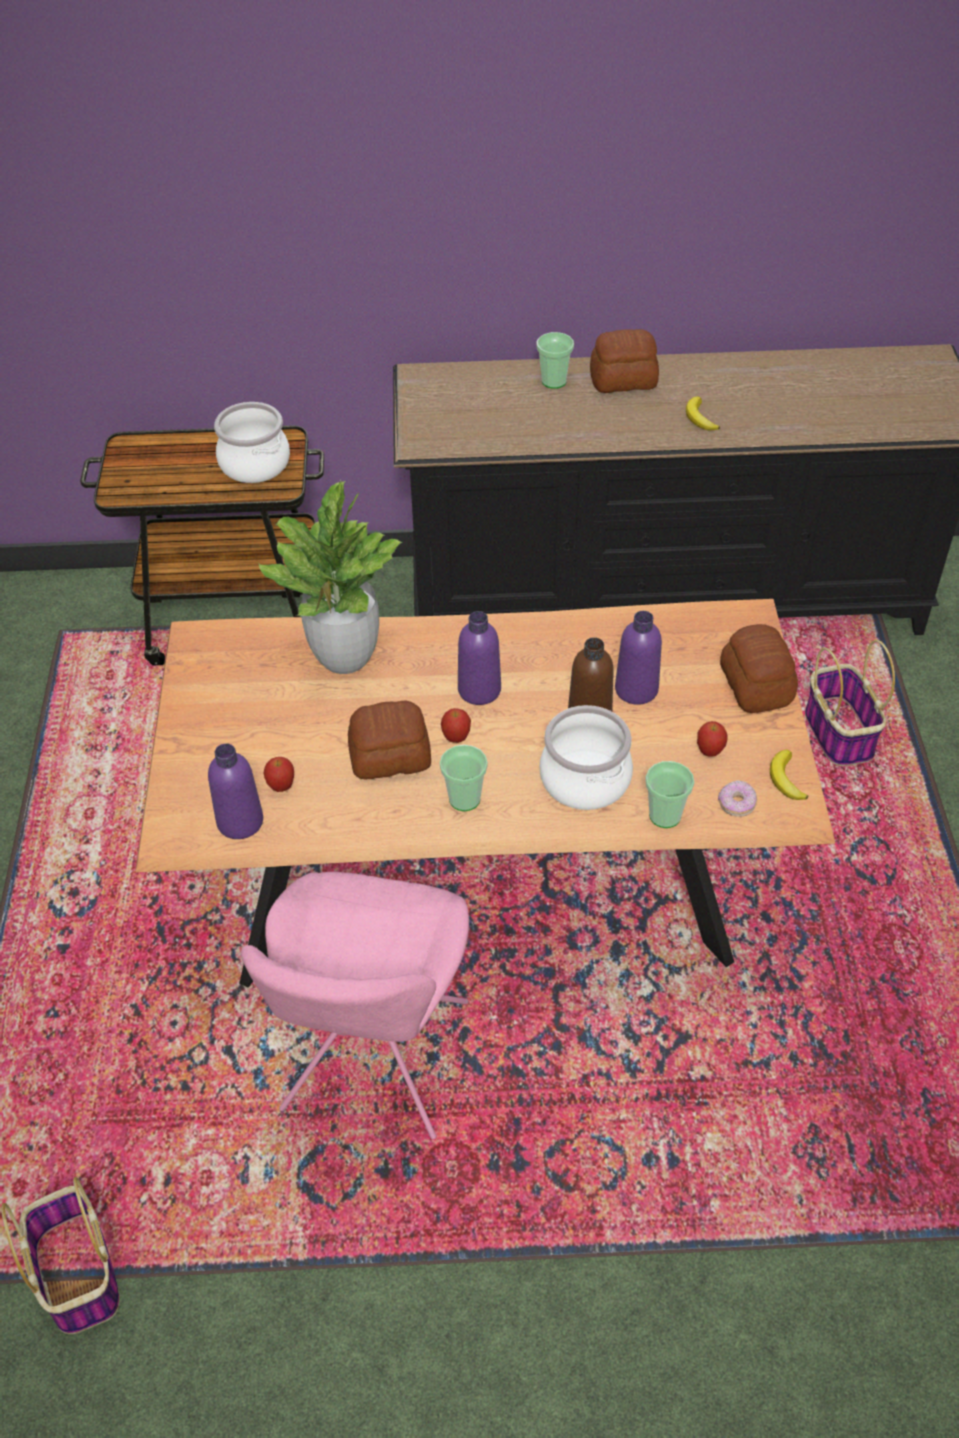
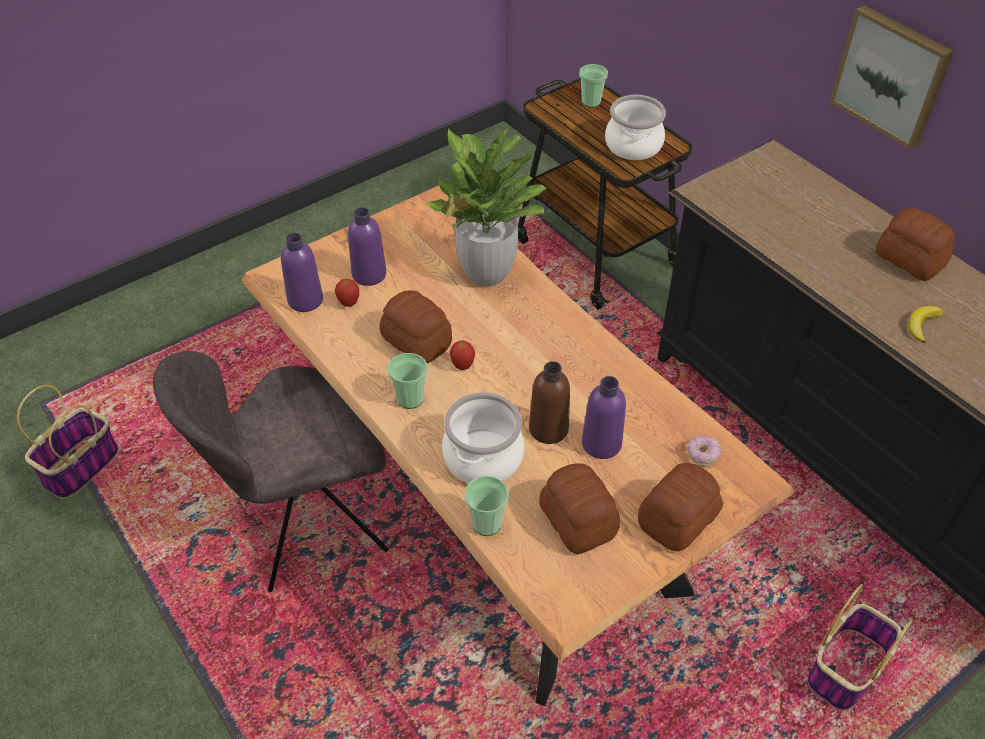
camera: 55 degrees right, 0 degrees up
pink chair [241,872,469,1139] -> grey chair [153,351,389,592]
purple bottle [458,611,501,705] -> purple bottle moved to [348,207,386,286]
cup [537,332,574,389] -> cup moved to [579,64,608,108]
apple [697,721,728,757] -> bread [539,463,620,554]
donut [718,780,757,817] -> donut moved to [687,435,722,466]
banana [770,749,808,800] -> none
none -> picture [829,5,954,150]

